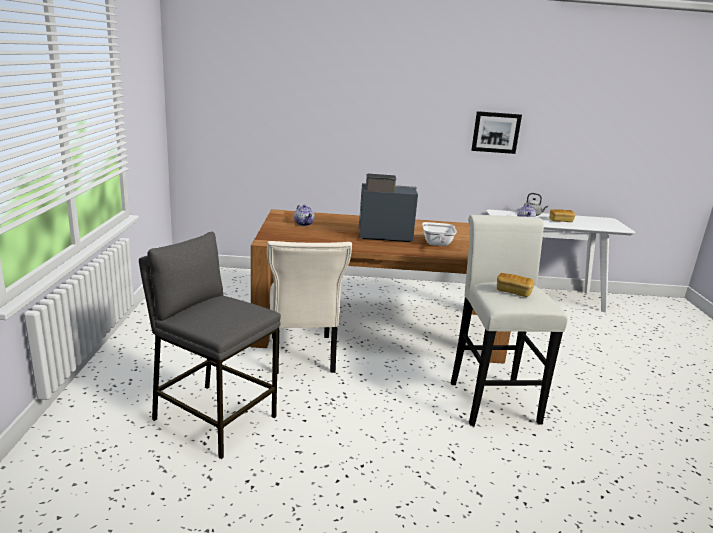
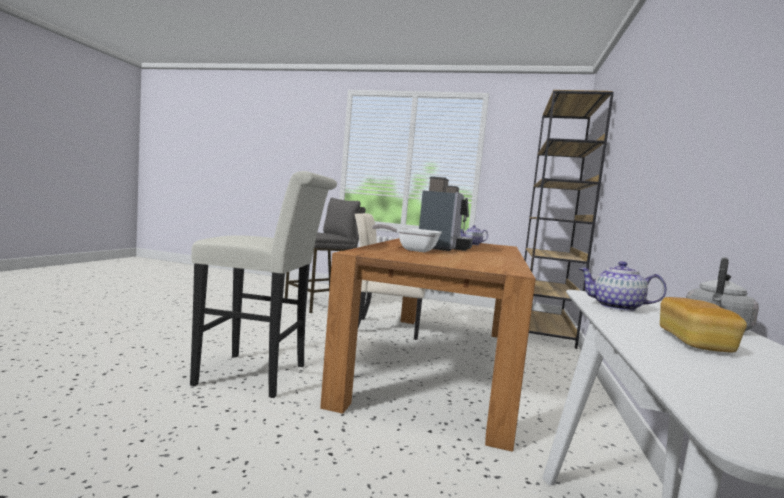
camera: 105 degrees right, 15 degrees down
picture [471,111,522,154] -> none
bread [497,273,534,297] -> none
none -> brown bookcase [524,90,614,349]

